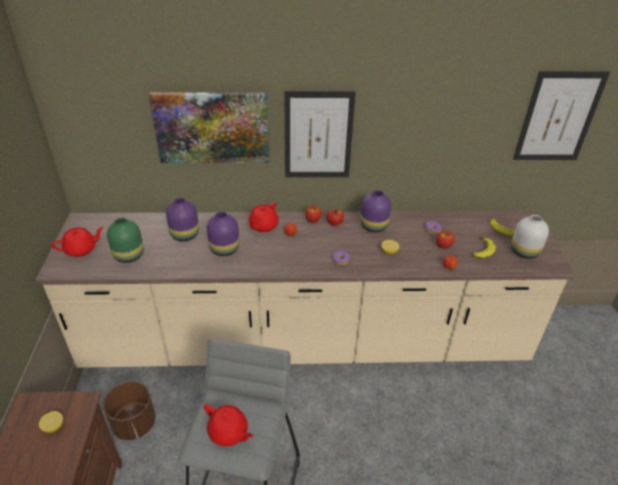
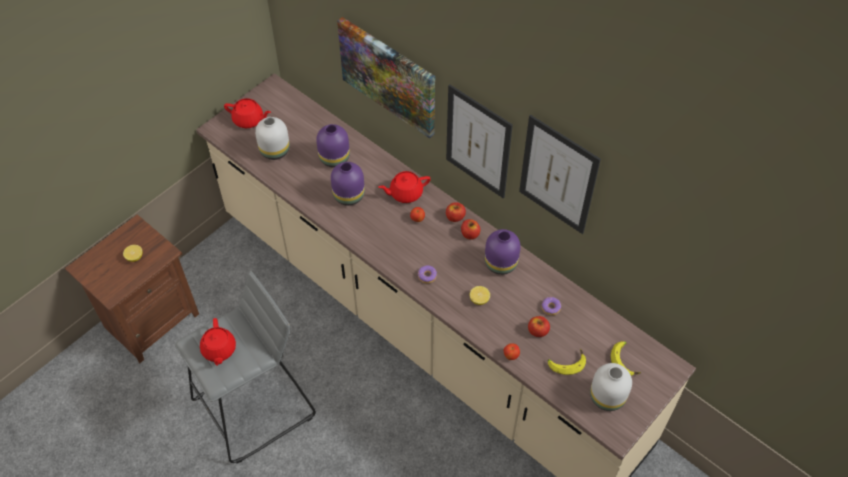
camera: 45 degrees right, 15 degrees up
brown planter [103,382,155,440] -> none
green vase [107,218,144,263] -> white vase [255,117,290,160]
picture [513,71,610,160] -> picture moved to [519,115,601,234]

